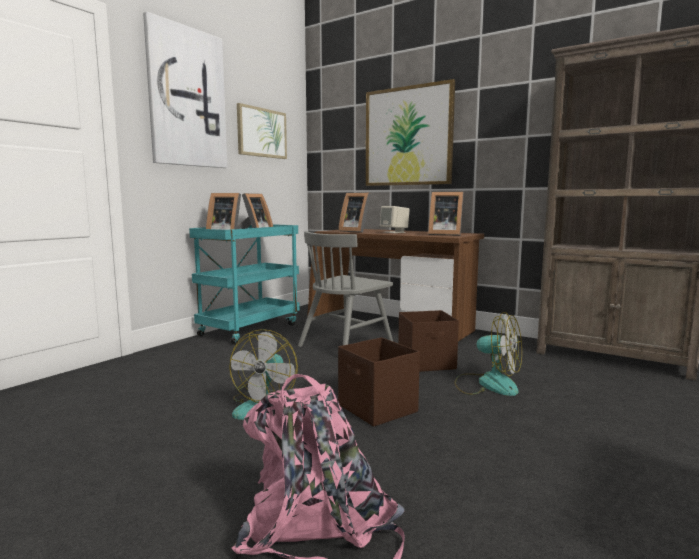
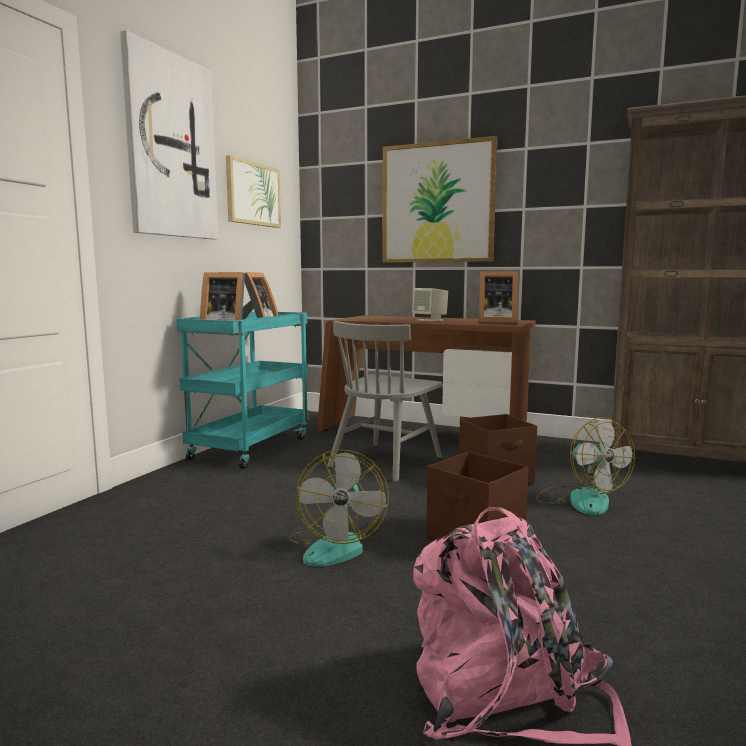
camera: 10 degrees left, 0 degrees up
picture frame [338,193,371,233] -> none
fan [454,312,522,396] -> fan turned 45 degrees clockwise [536,417,635,515]

